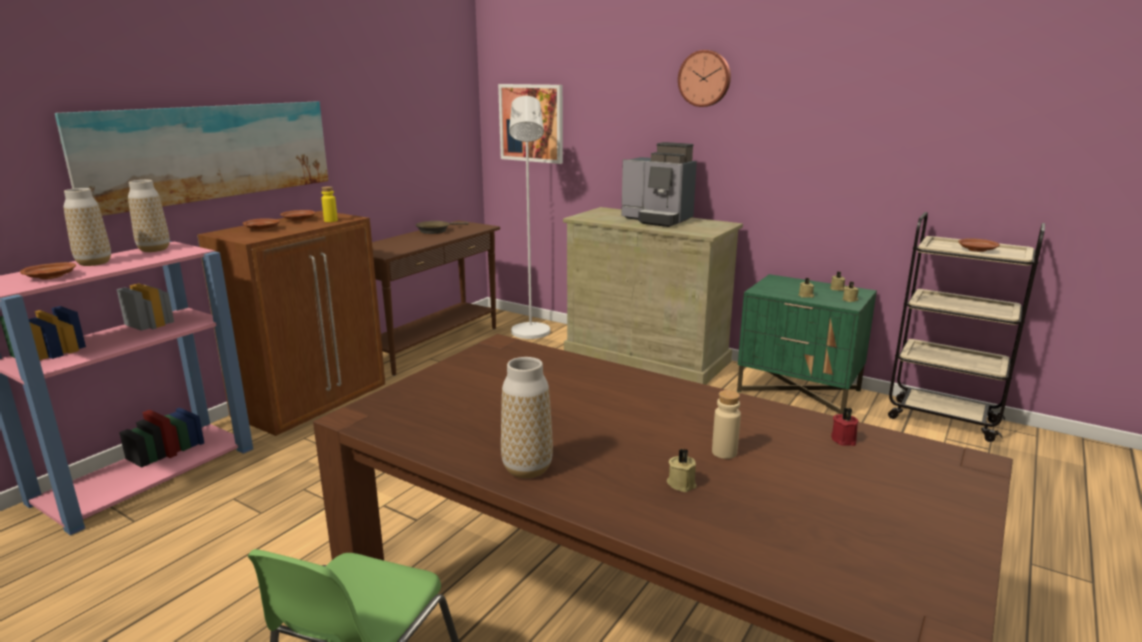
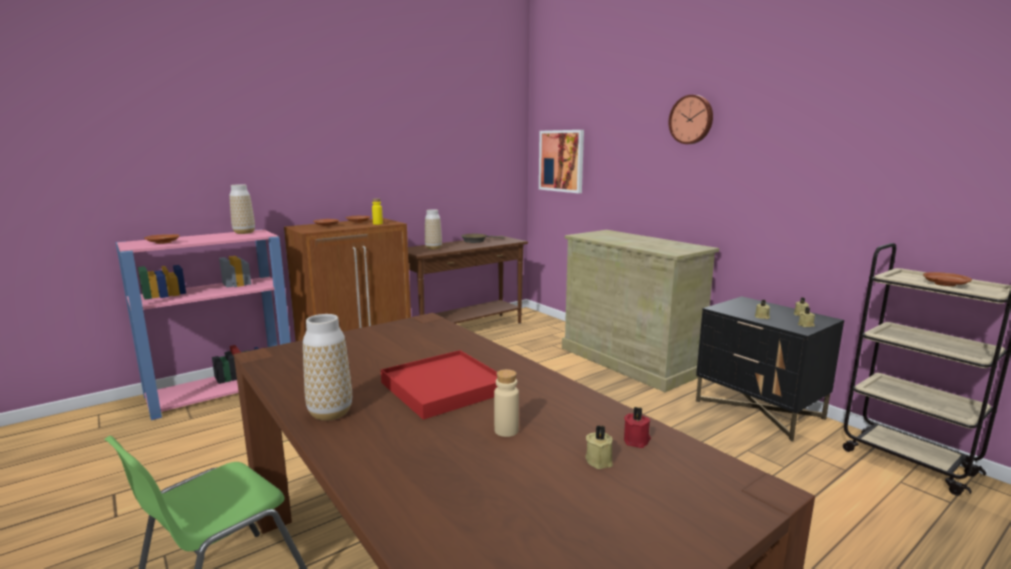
camera: 20 degrees right, 5 degrees down
picture [55,101,328,216] -> none
vase [64,188,111,266] -> vase moved to [425,209,442,250]
white floor lamp [509,96,550,339] -> none
coffee machine [621,142,697,227] -> none
beige candle [667,449,697,492] -> beige candle moved to [585,425,613,469]
green nightstand [737,274,877,414] -> black nightstand [696,296,844,441]
none -> red tray [381,350,498,420]

